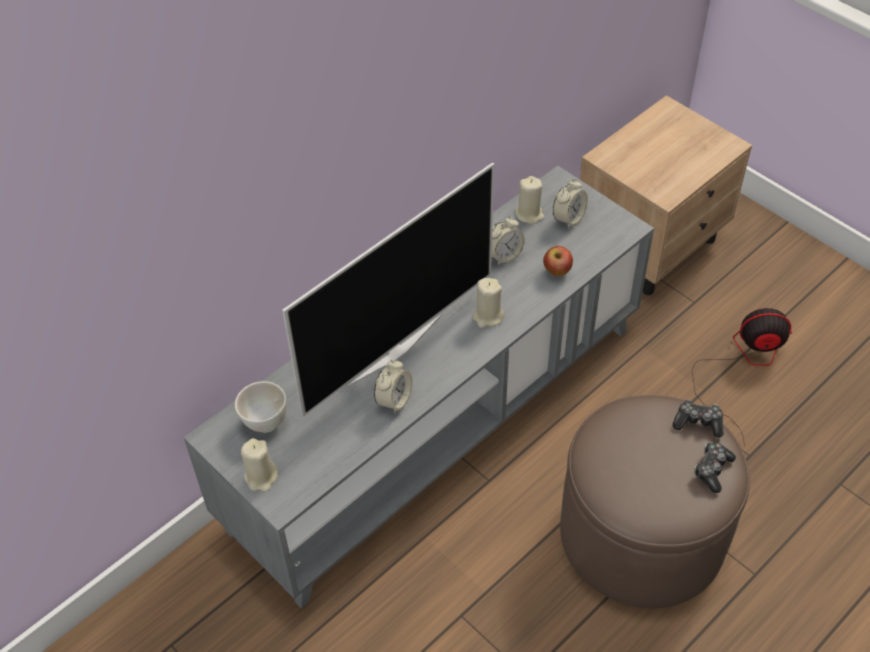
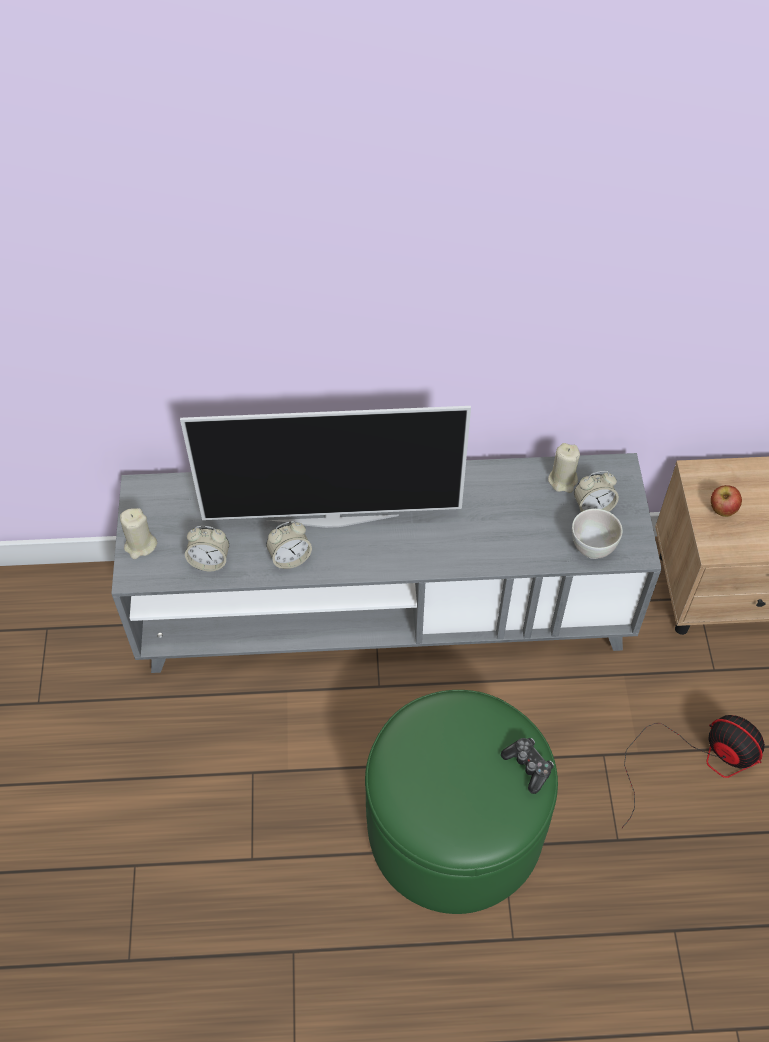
camera: 40 degrees right, 5 degrees up
white bowl [235,381,286,433] -> white bowl moved to [572,509,623,559]
beige candle [472,278,504,328] -> none
alarm clock [492,216,525,265] -> alarm clock moved to [185,526,229,571]
apple [543,246,573,277] -> apple moved to [711,485,742,517]
brown ottoman [560,395,750,609] -> green ottoman [365,690,558,914]
game controller [694,442,736,493] -> none

